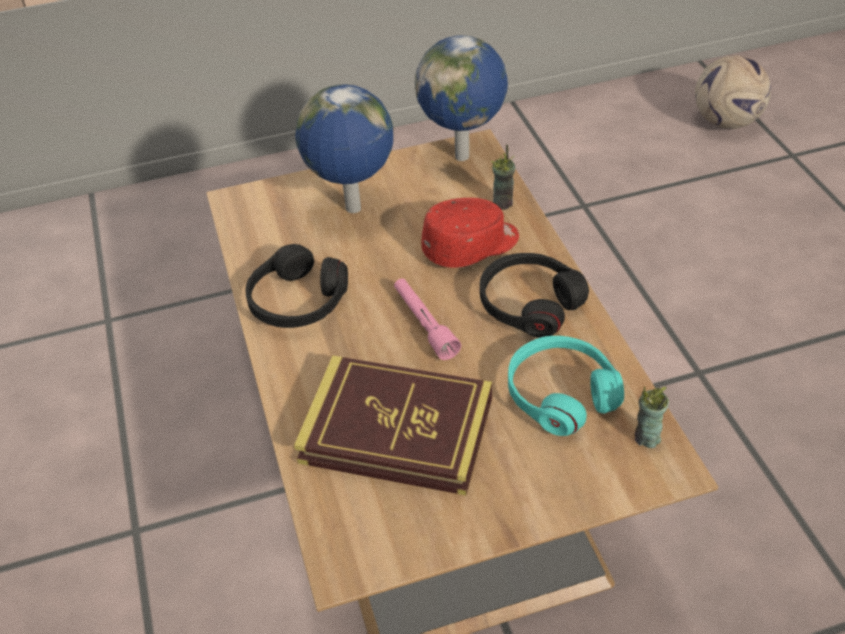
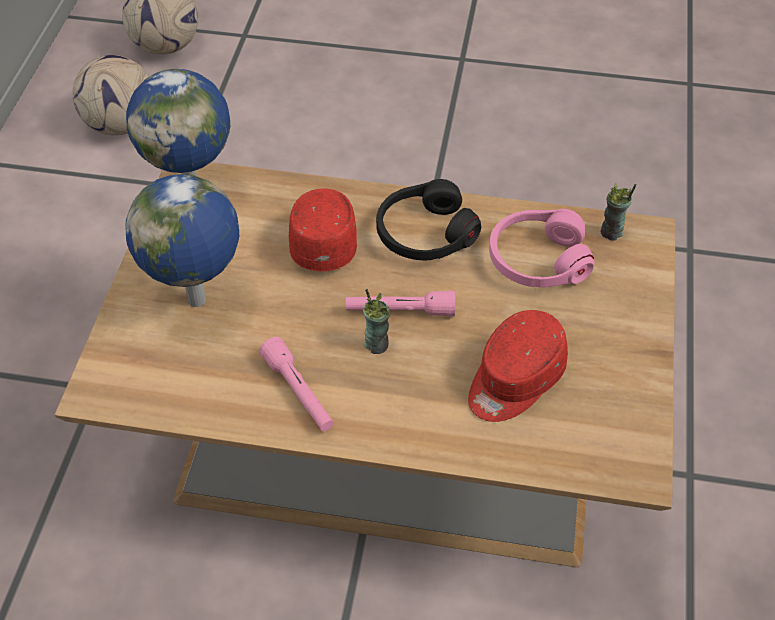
camera: 65 degrees left, 5 degrees up
black headphones [246,244,348,328] -> pink flashlight [259,337,334,431]
book [294,355,492,495] -> red cap [468,310,568,422]
cup [491,145,515,210] -> cup moved to [363,289,390,354]
turquoise headphones [508,336,624,436] -> pink headphones [489,209,595,288]
none -> football [73,55,149,135]

